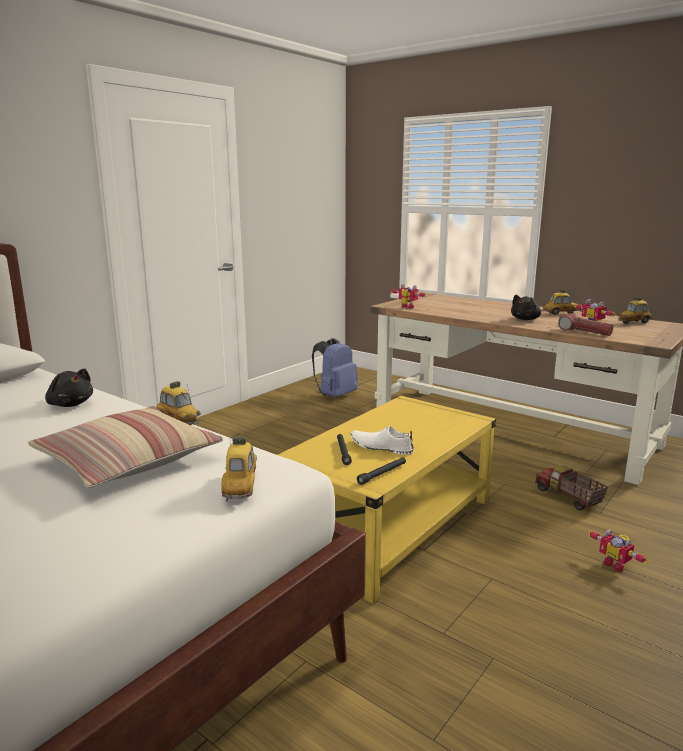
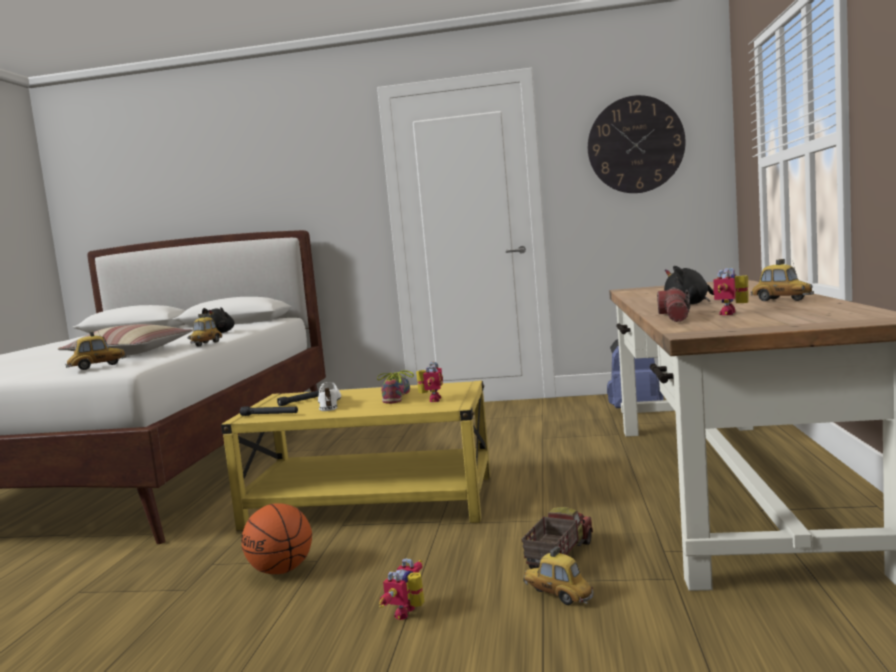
camera: 60 degrees right, 10 degrees down
toy robot [390,284,427,308] -> toy robot moved to [416,362,443,402]
toy car [618,297,653,324] -> toy car moved to [523,547,594,605]
none -> basketball [241,503,312,574]
none -> shoe [377,370,414,404]
none -> wall clock [588,95,686,193]

